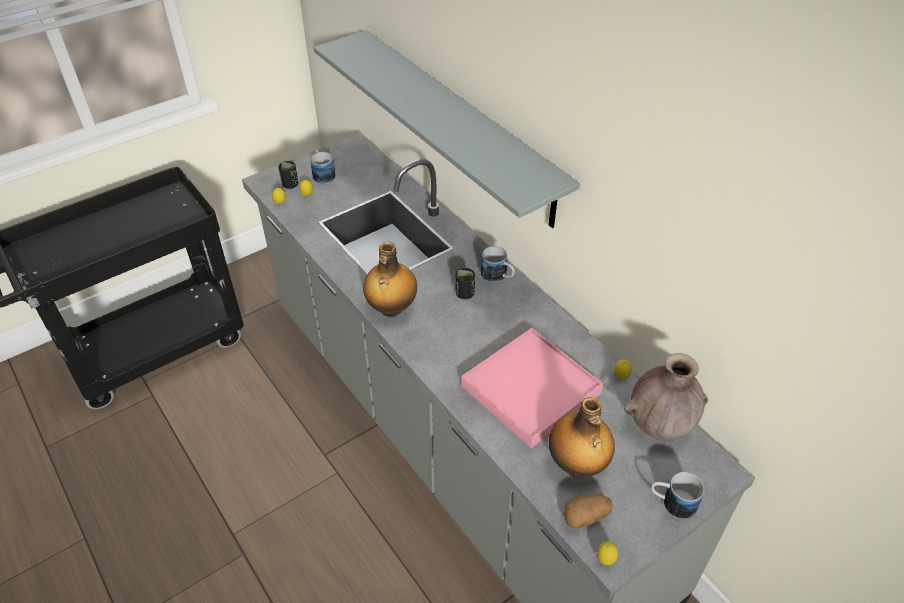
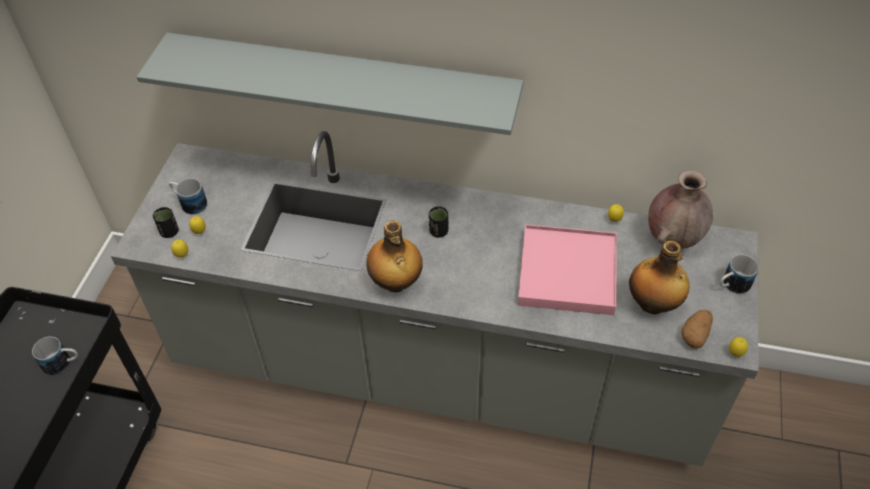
camera: 40 degrees left, 5 degrees up
mug [481,246,515,282] -> mug moved to [32,336,78,375]

